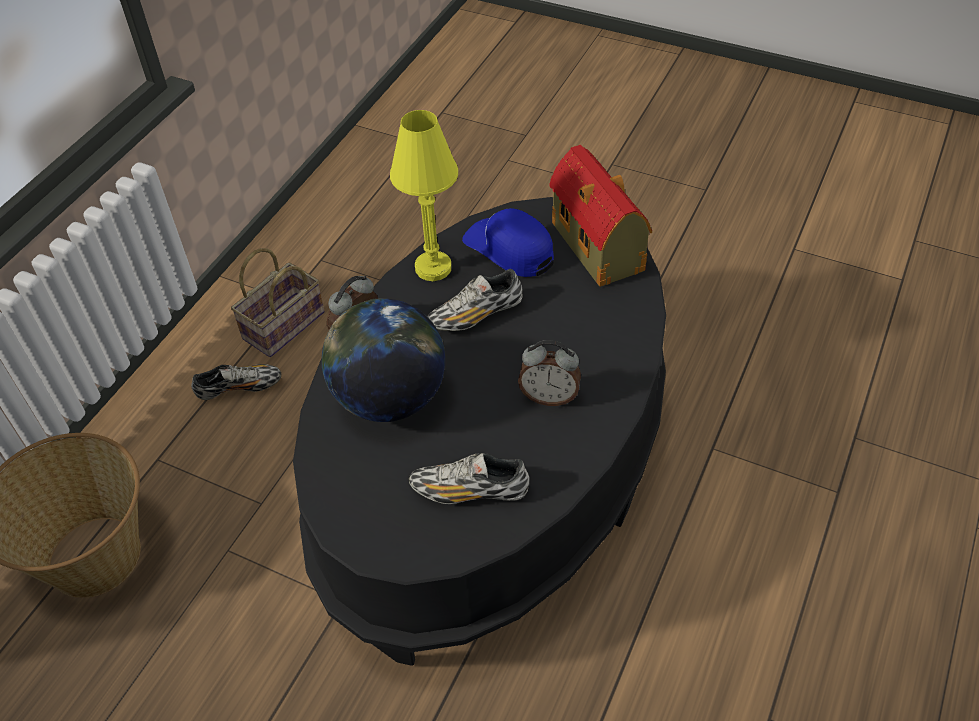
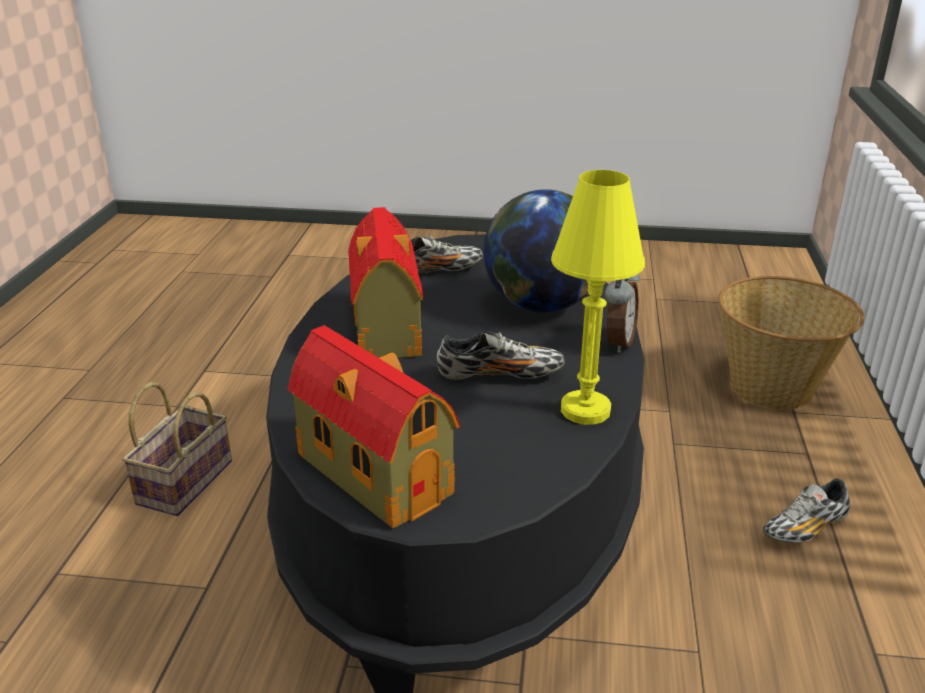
camera: 160 degrees right, 20 degrees down
basket [231,248,325,357] -> basket moved to [122,382,232,516]
shoe [427,269,523,331] -> shoe turned 45 degrees clockwise [437,331,565,380]
blue cap [462,208,554,277] -> none
alarm clock [518,340,581,406] -> toy house [348,207,423,358]

